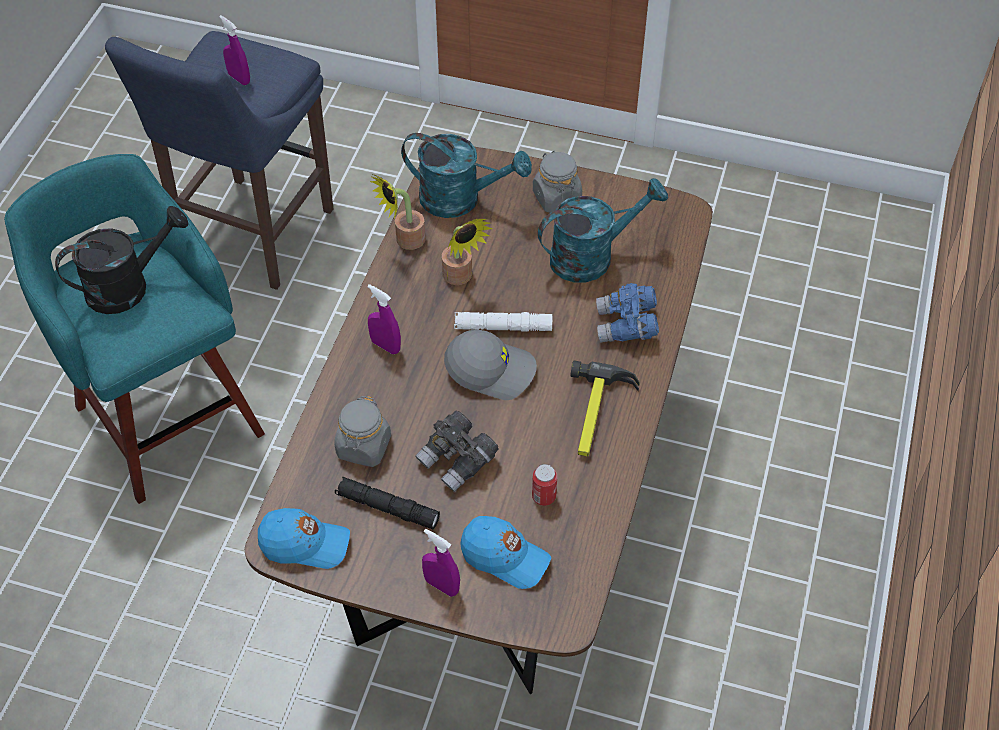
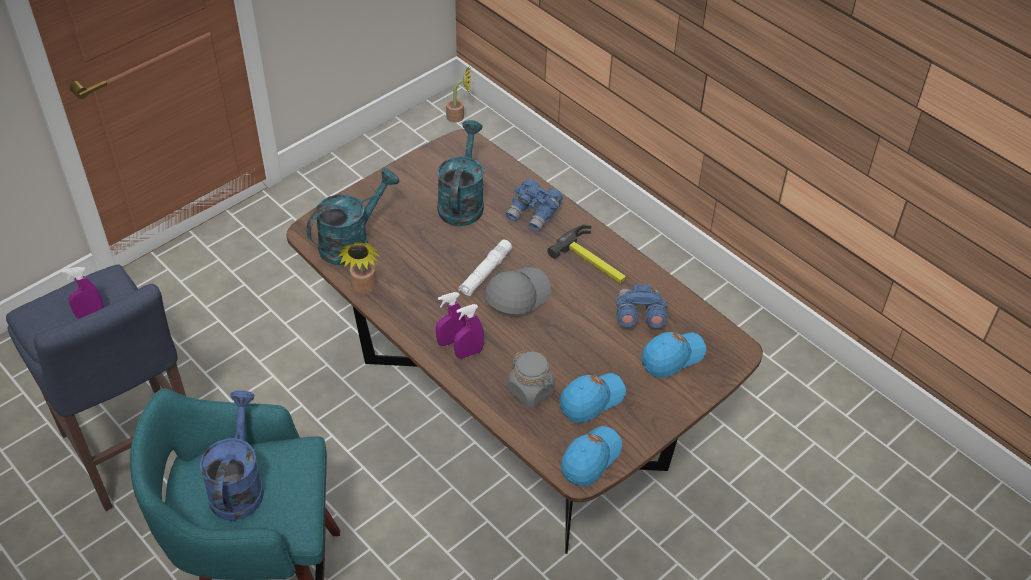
camera: 60 degrees left, 5 degrees down
black watering can [55,206,188,314] -> blue watering can [200,391,264,521]
black flashlight [335,476,440,529] -> blue cap [560,373,626,423]
grey binoculars [415,411,499,492] -> none
purple spray bottle [422,529,460,597] -> purple spray bottle moved to [454,304,484,359]
potted plant [442,219,493,285] -> potted plant moved to [446,66,471,123]
can [532,464,557,506] -> blue binoculars [616,284,668,328]
grey jar [533,150,582,213] -> none

